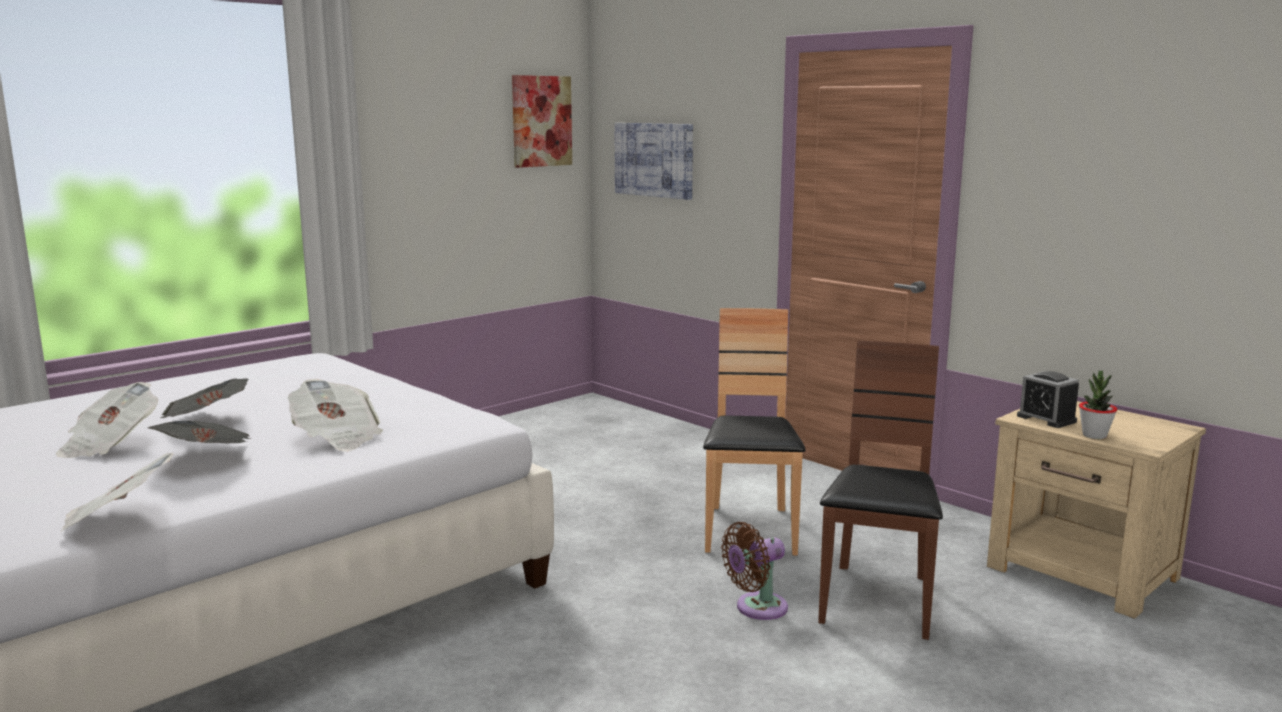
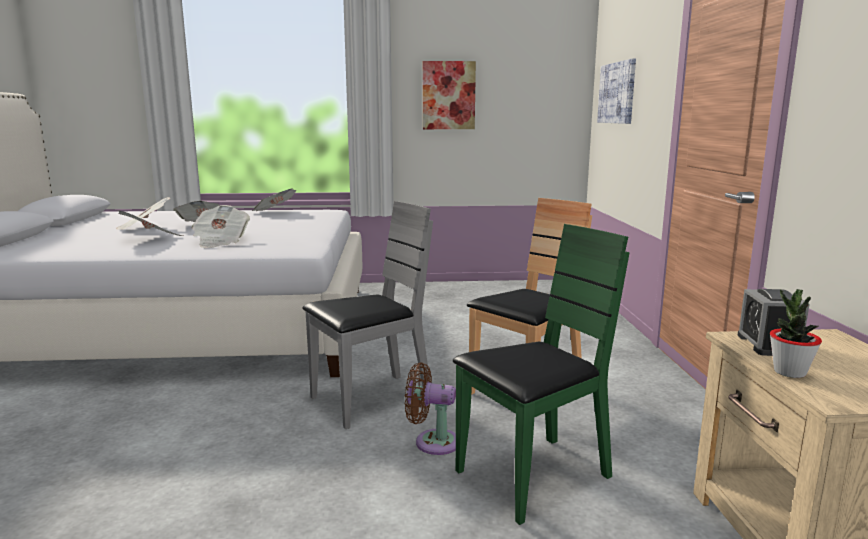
camera: 40 degrees right, 0 degrees up
newspaper [60,453,173,532] -> newspaper moved to [252,188,296,211]
picture [512,75,572,168] -> picture moved to [423,61,476,129]
brown chair [818,340,943,640] -> green chair [453,224,629,525]
none -> grey chair [303,201,433,429]

